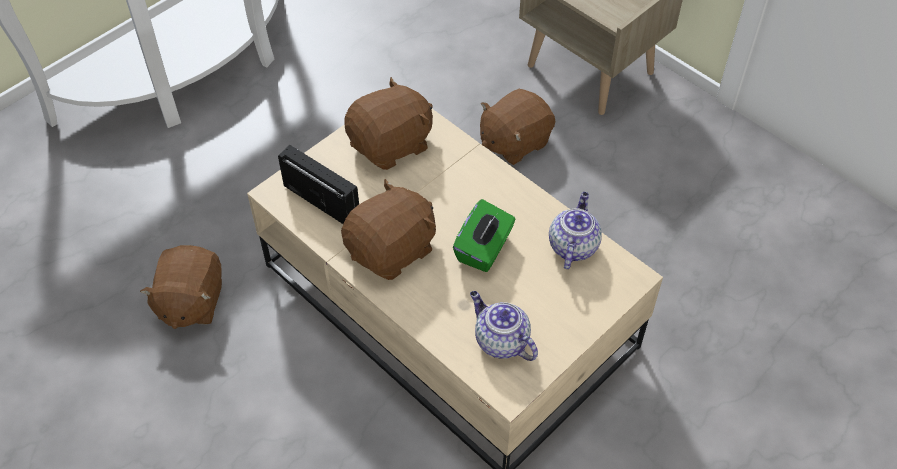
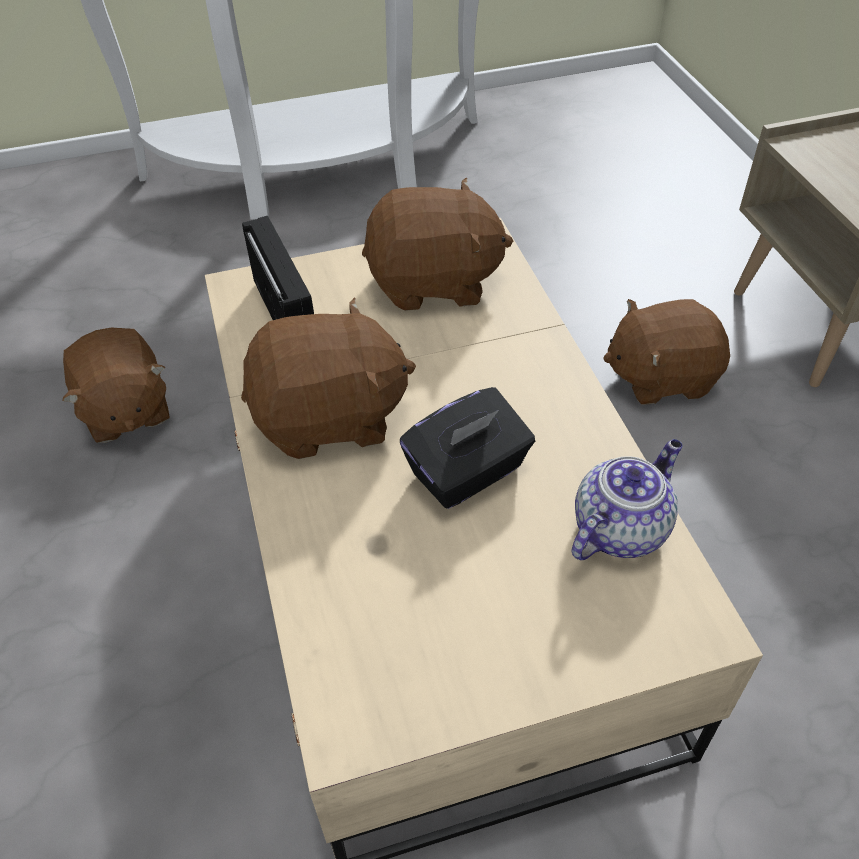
camera: 30 degrees right, 5 degrees down
brown plush toy [140,245,222,329] -> brown plush toy turned 60 degrees counterclockwise [62,328,170,443]
green tissue box [453,199,516,272] -> black tissue box [400,387,535,509]
teapot [470,291,538,361] -> none

